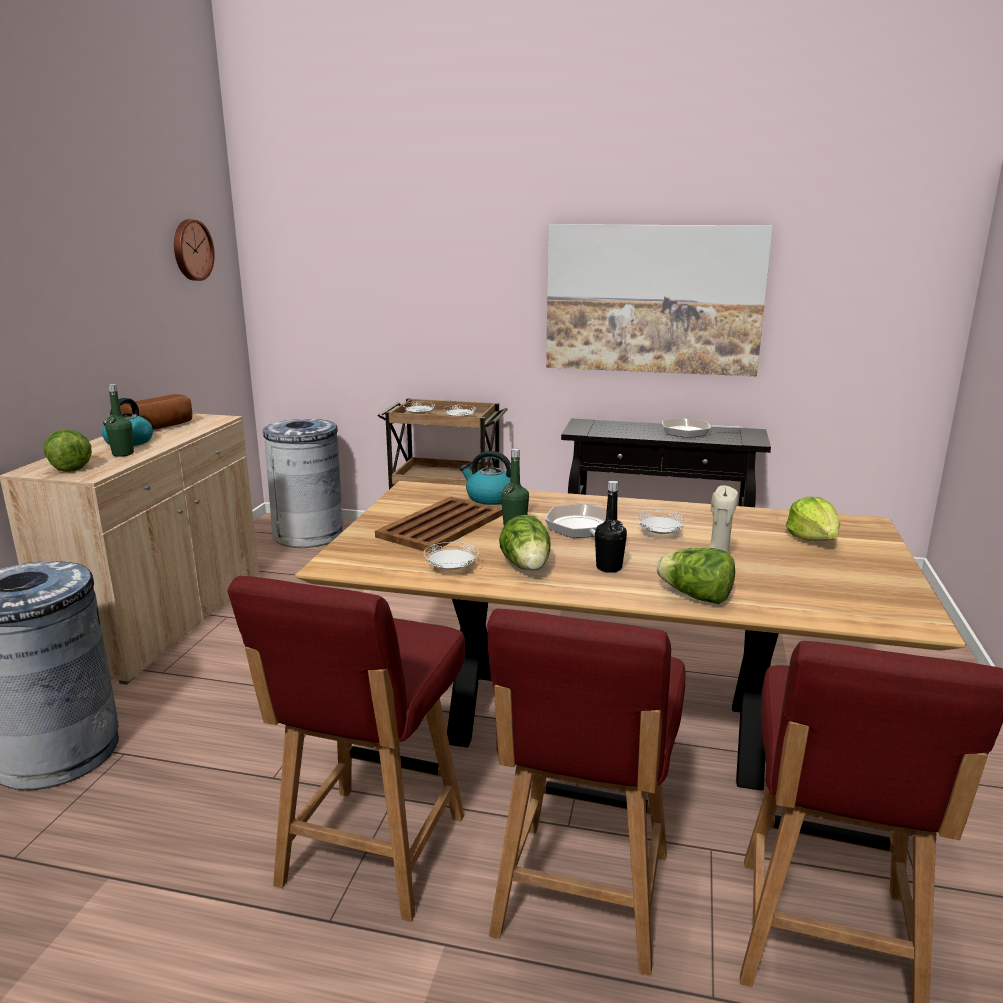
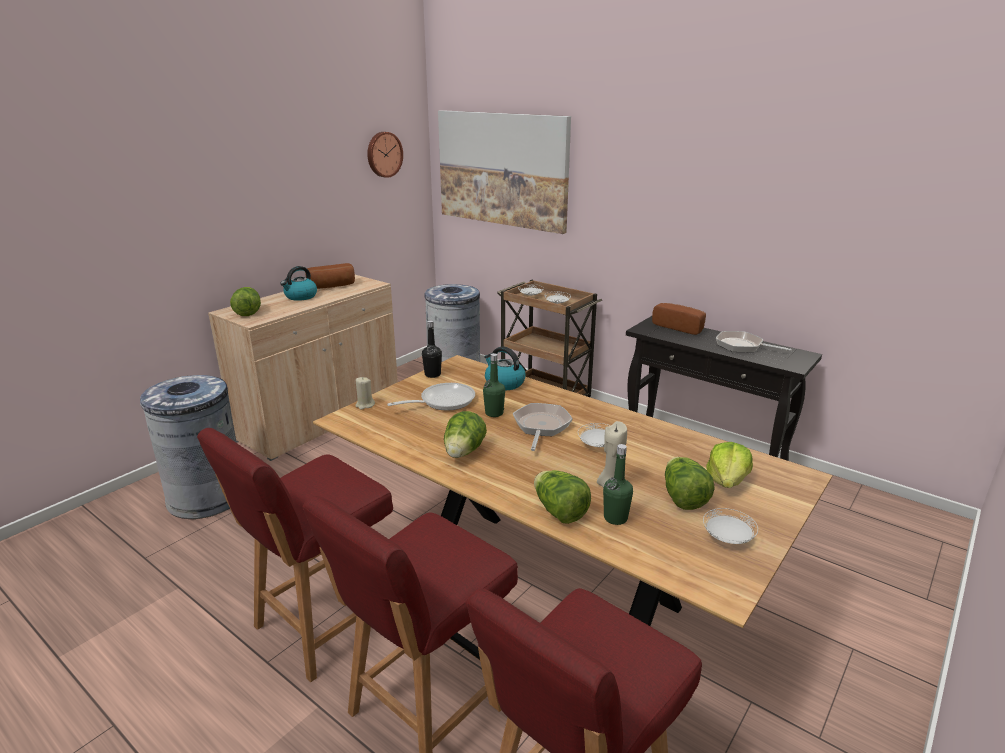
camera: 25 degrees right, 5 degrees up
green bottle [105,384,134,457] -> green bottle moved to [603,444,633,525]
brown tray [375,496,503,553] -> frying pan [387,383,475,410]
white plate [424,542,479,570] -> white plate moved to [703,508,758,544]
picture [546,224,773,376] -> picture moved to [438,110,571,234]
black bottle [595,481,627,573] -> black bottle moved to [422,320,442,378]
none -> beige candle [356,377,375,410]
none -> bread [652,303,706,335]
none -> lettuce [665,457,715,510]

